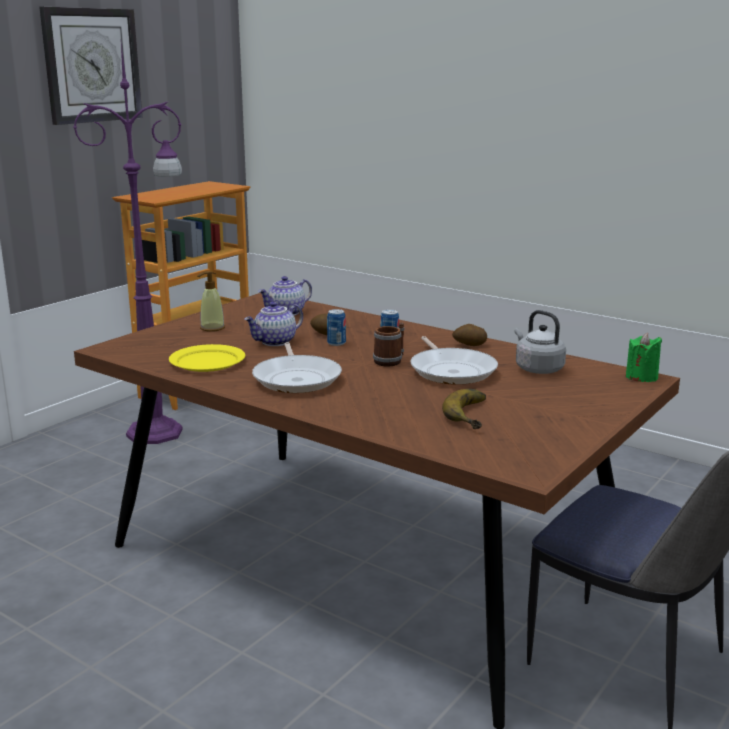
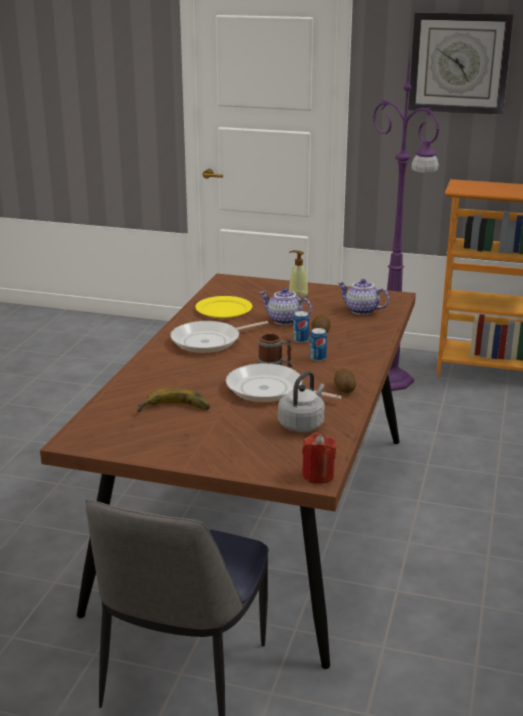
camera: 70 degrees right, 5 degrees up
frying pan [411,336,498,385] -> frying pan turned 60 degrees clockwise [226,363,342,402]
green candle [626,333,662,382] -> red candle [302,433,336,484]

